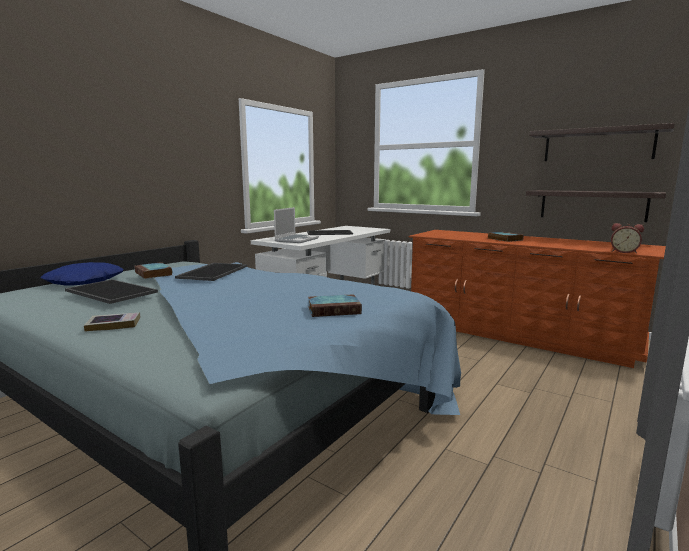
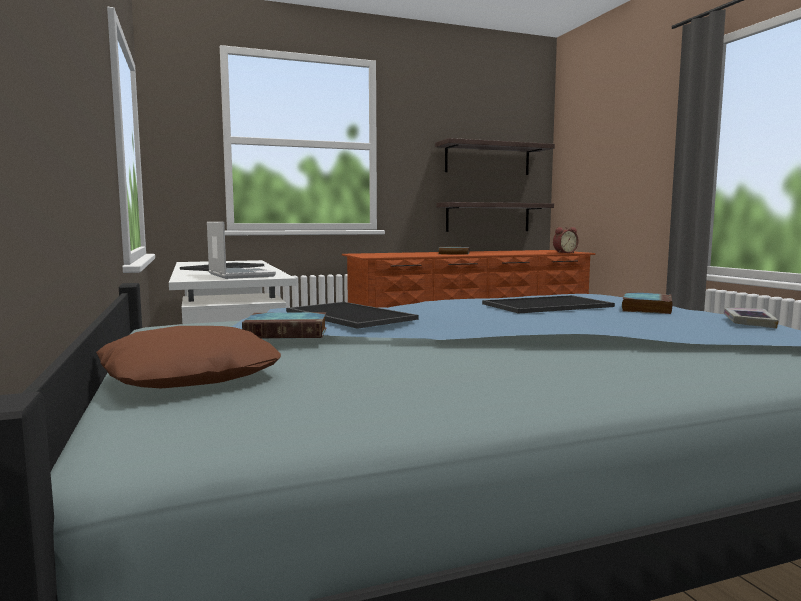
camera: 55 degrees left, 5 degrees down
blue pillow [41,262,123,286] -> brown pillow [96,326,281,388]
tray [65,279,158,304] -> tray moved to [482,295,615,314]
book [84,312,140,332] -> book moved to [724,308,779,329]

